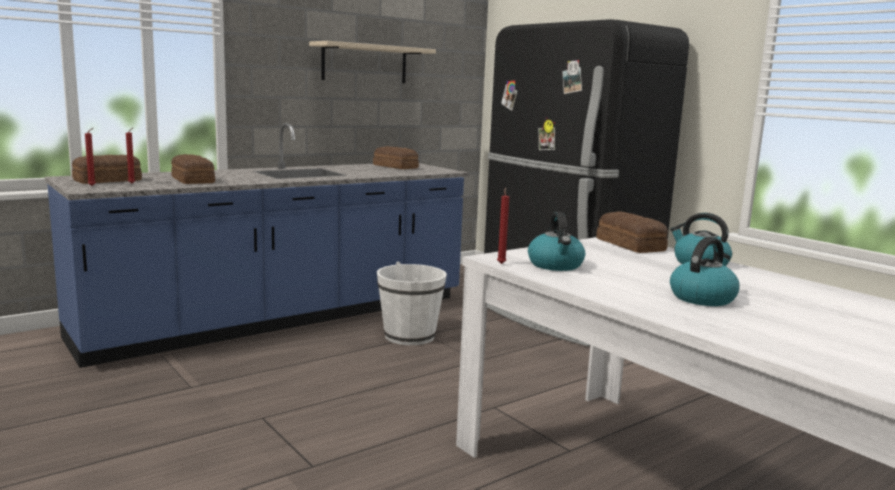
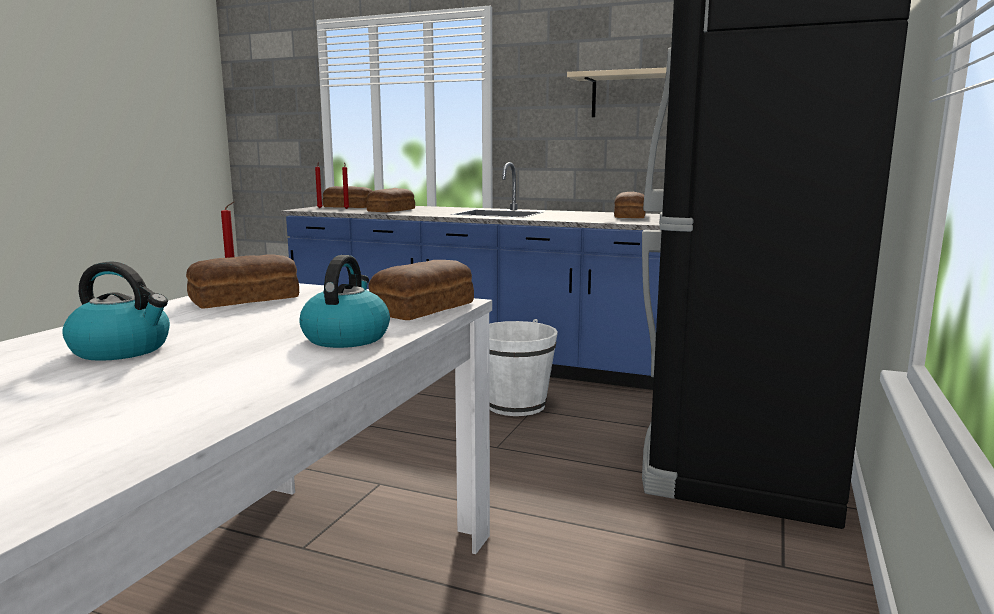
camera: 60 degrees right, 0 degrees up
kettle [528,212,585,271] -> bread [186,254,299,309]

